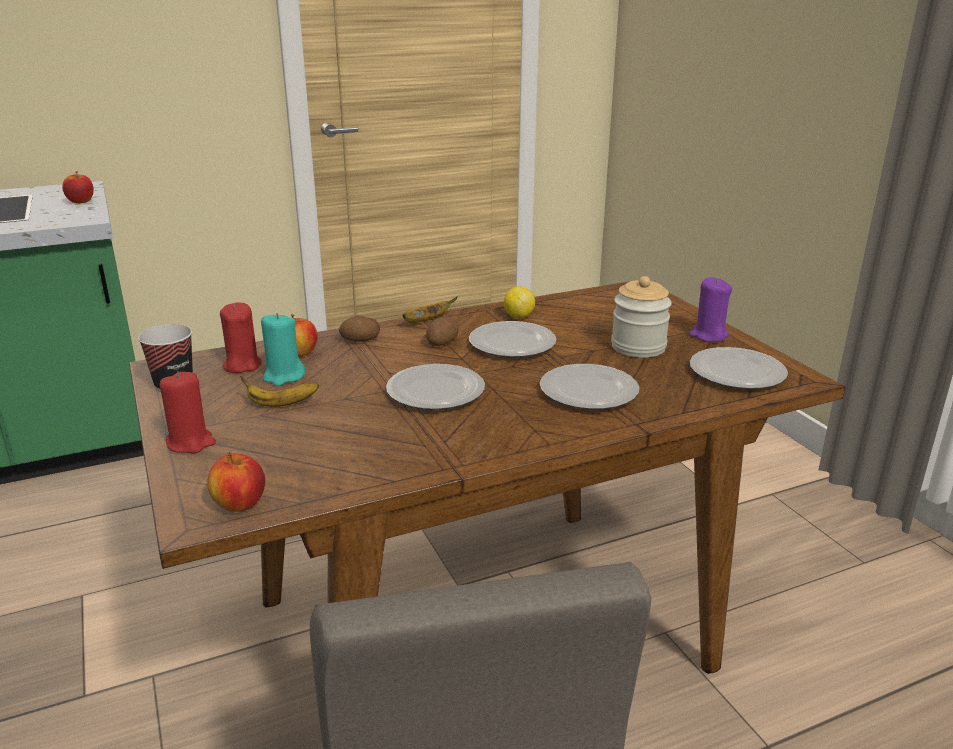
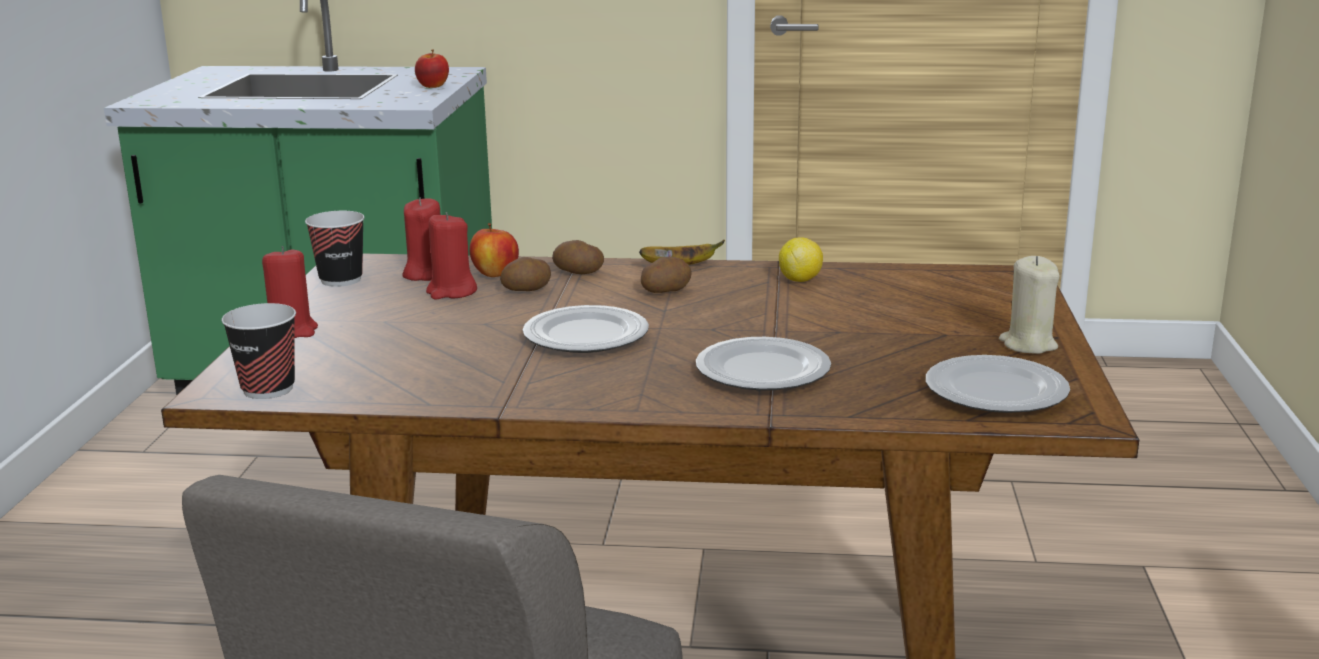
camera: 30 degrees right, 5 degrees down
apple [207,452,265,512] -> cup [221,303,296,399]
banana [240,376,319,407] -> none
turquoise candle [261,313,305,386] -> red candle [426,212,477,300]
plate [469,321,557,357] -> none
jar [611,276,672,358] -> none
purple candle [688,277,732,342] -> beige candle [999,256,1060,354]
none -> potato [500,257,551,291]

